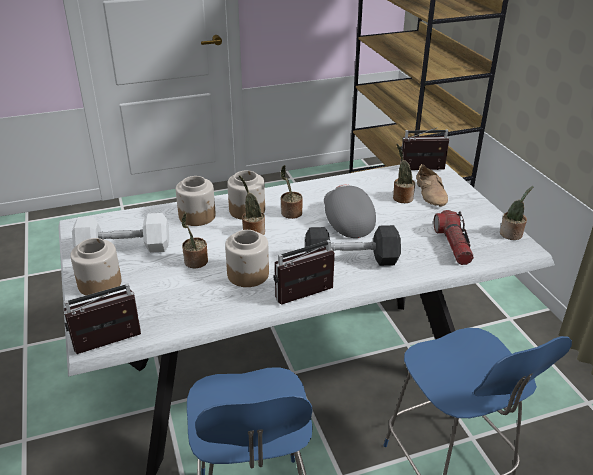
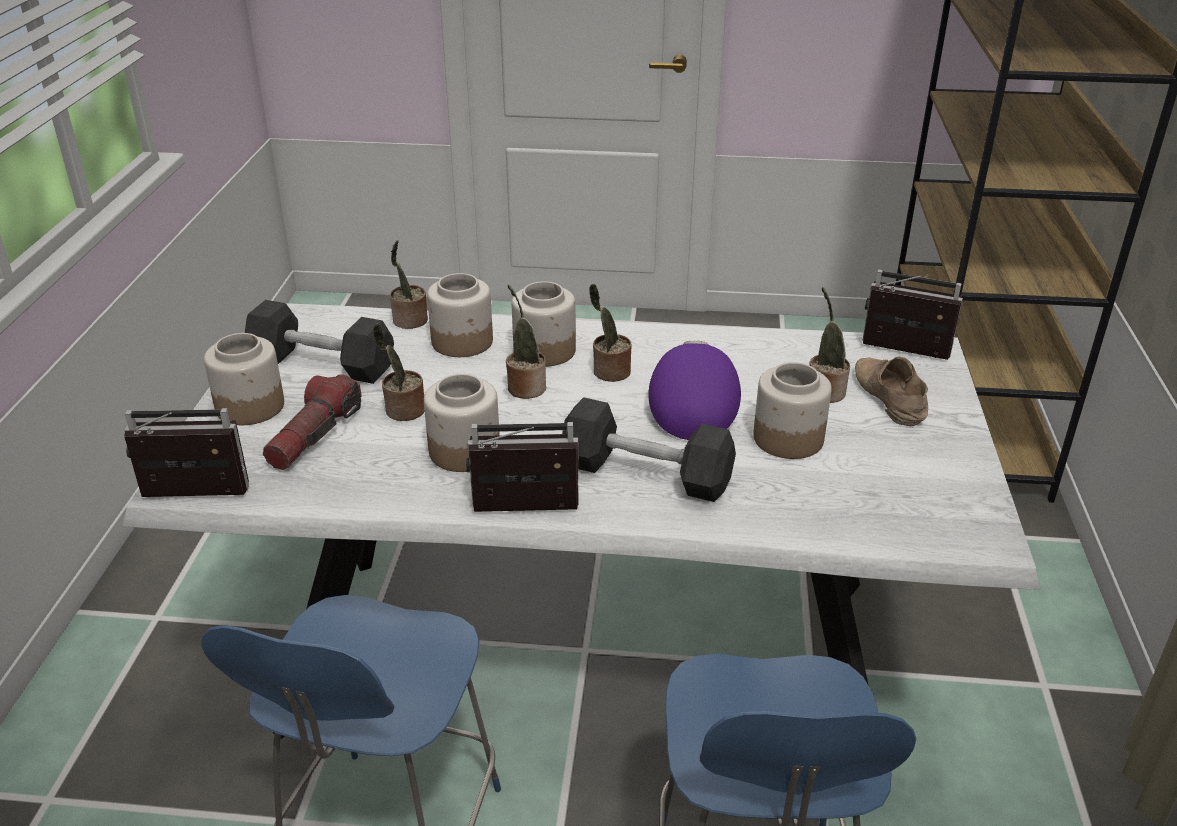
camera: 25 degrees right, 0 degrees up
white dumbbell [72,213,169,253] -> black dumbbell [245,300,394,384]
grey cap [324,184,376,238] -> purple cap [648,341,741,440]
beige shoe [416,164,448,207] -> beige shoe turned 150 degrees clockwise [855,357,928,426]
flashlight [434,210,474,265] -> flashlight moved to [263,374,362,470]
potted plant [500,186,534,240] -> potted plant moved to [390,240,428,329]
none -> jar [753,362,832,459]

